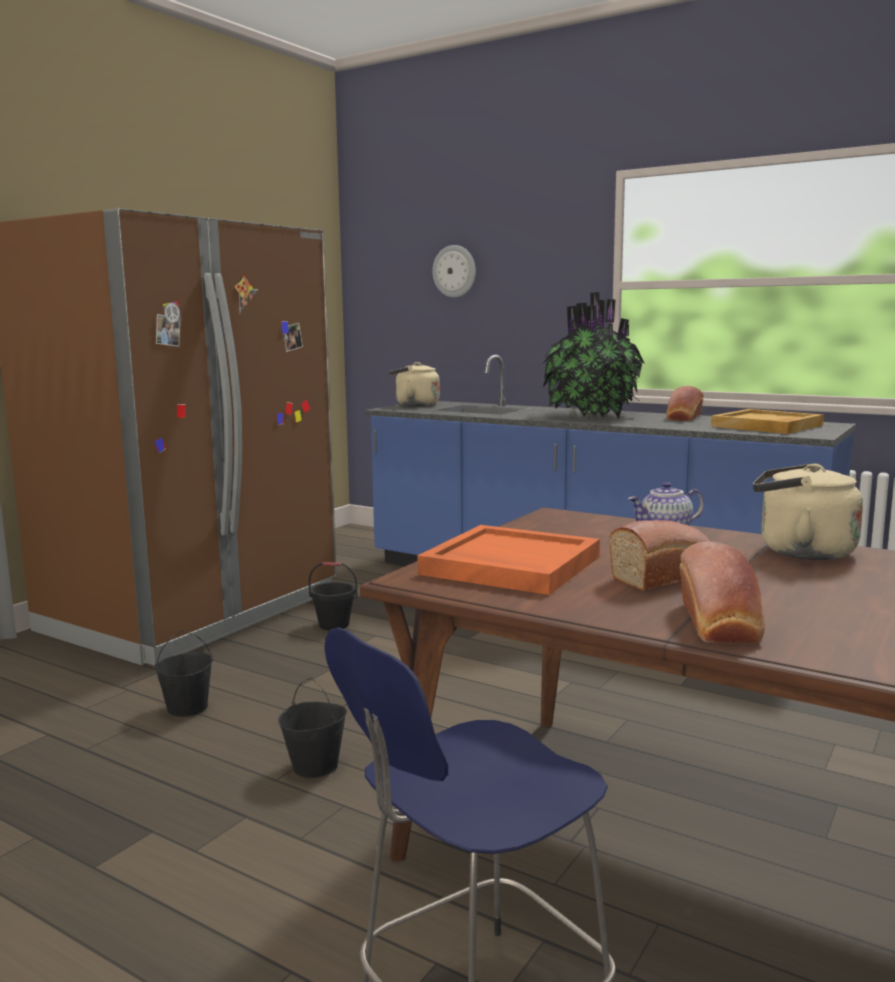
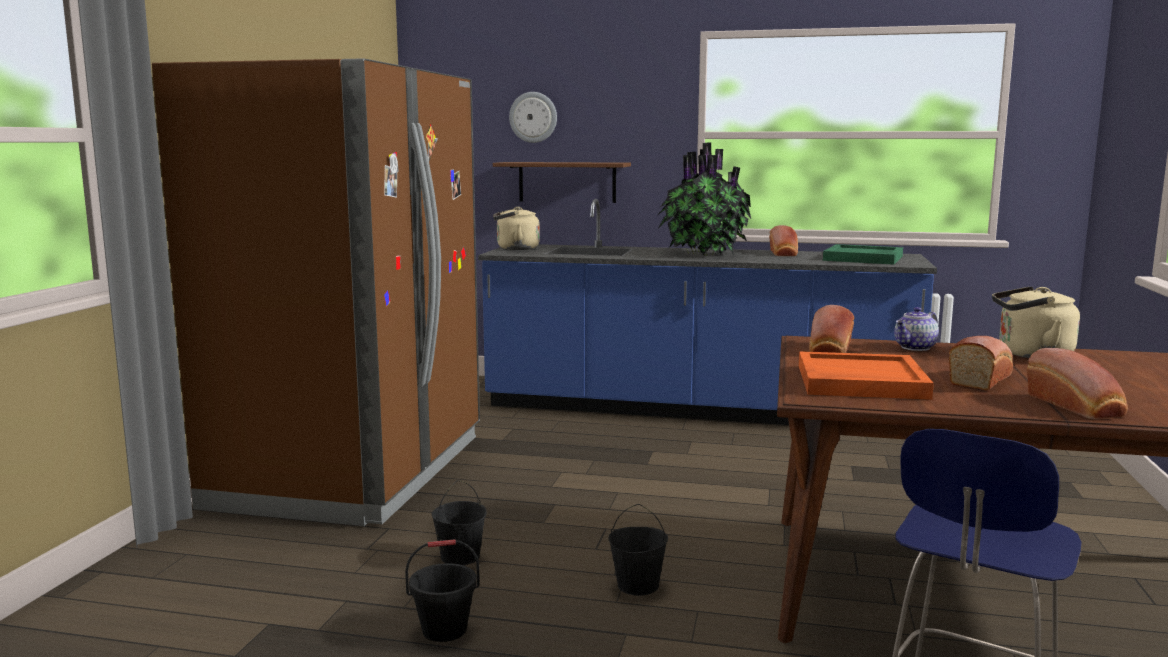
camera: 20 degrees left, 0 degrees up
black bucket [309,562,357,630] -> black bucket moved to [405,539,480,642]
beige tray [711,409,824,434] -> green tray [823,244,903,265]
none -> brown shelf [493,162,631,203]
none -> bread [809,305,854,353]

